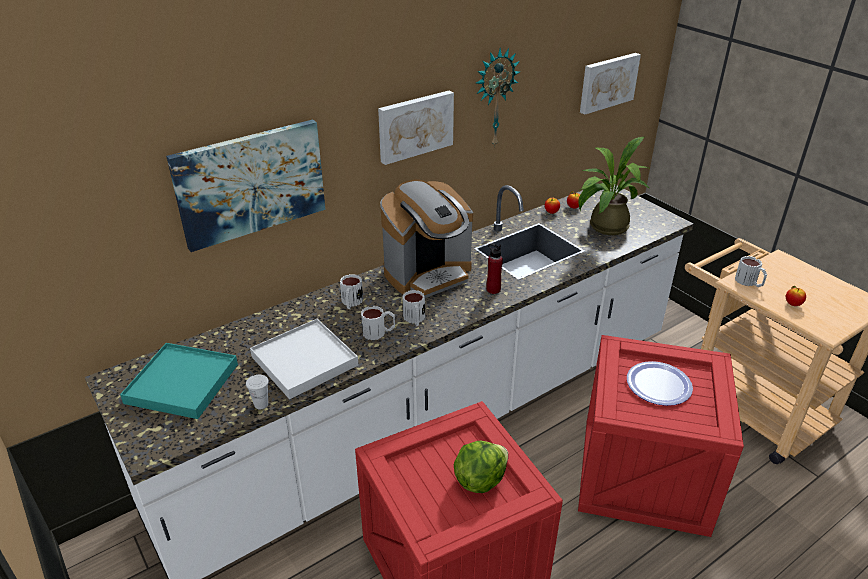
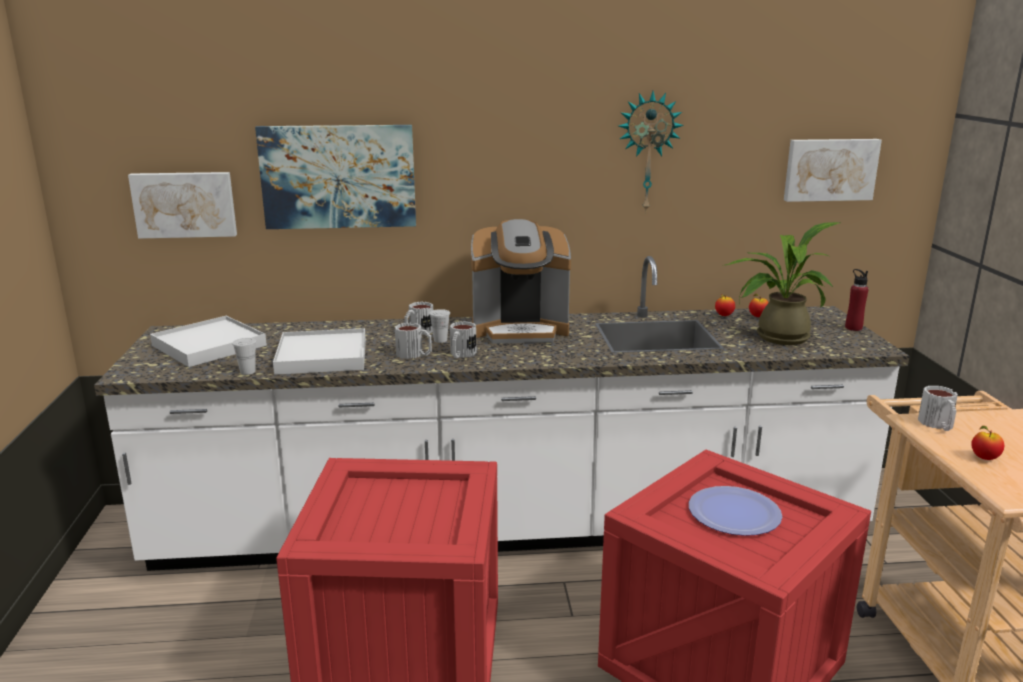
camera: 30 degrees right, 15 degrees down
turquoise tray [120,343,238,419] -> white tray [150,316,267,367]
picture [378,91,454,165] -> picture moved to [128,172,237,239]
lettuce [454,441,508,493] -> none
red bottle [486,244,503,294] -> red bottle moved to [845,269,869,331]
none -> white cup [429,309,450,343]

